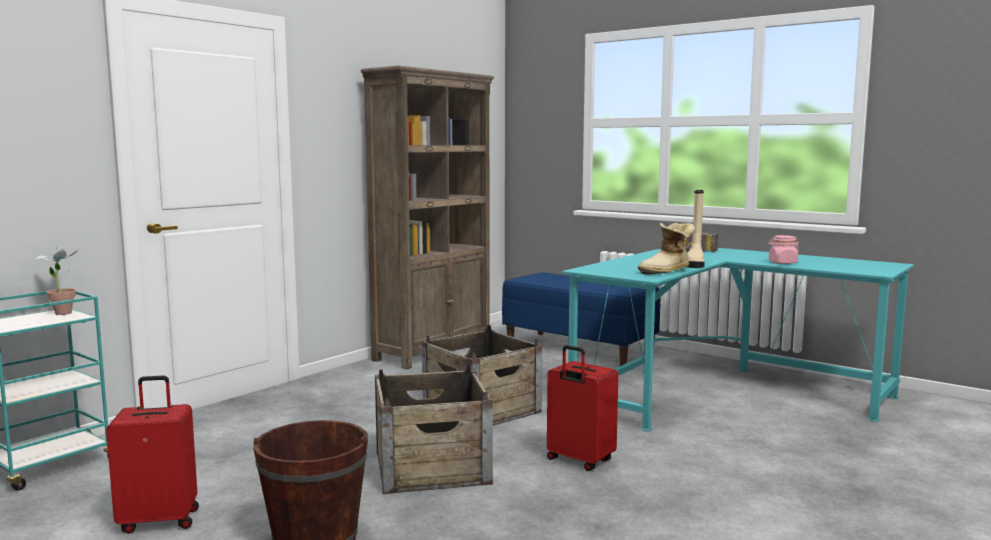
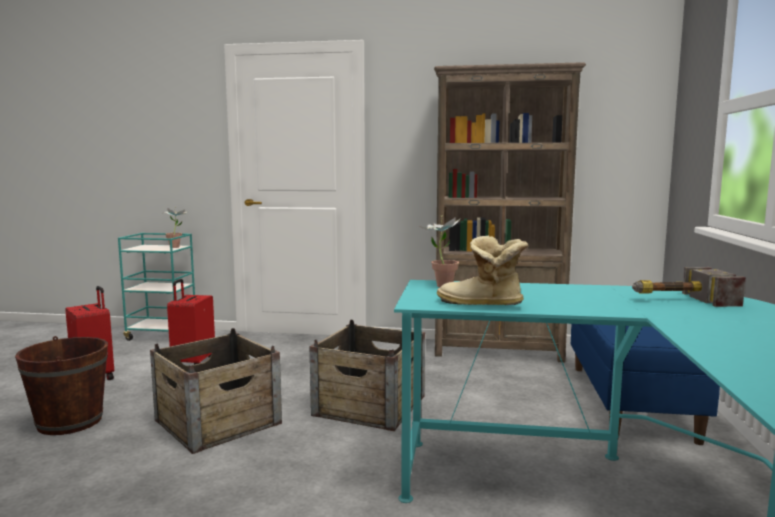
camera: 60 degrees right, 0 degrees up
red suitcase [547,345,619,471] -> red suitcase moved to [167,279,215,365]
beige boot [687,190,705,268] -> none
pink jar [768,235,799,264] -> none
none -> potted plant [418,215,460,287]

